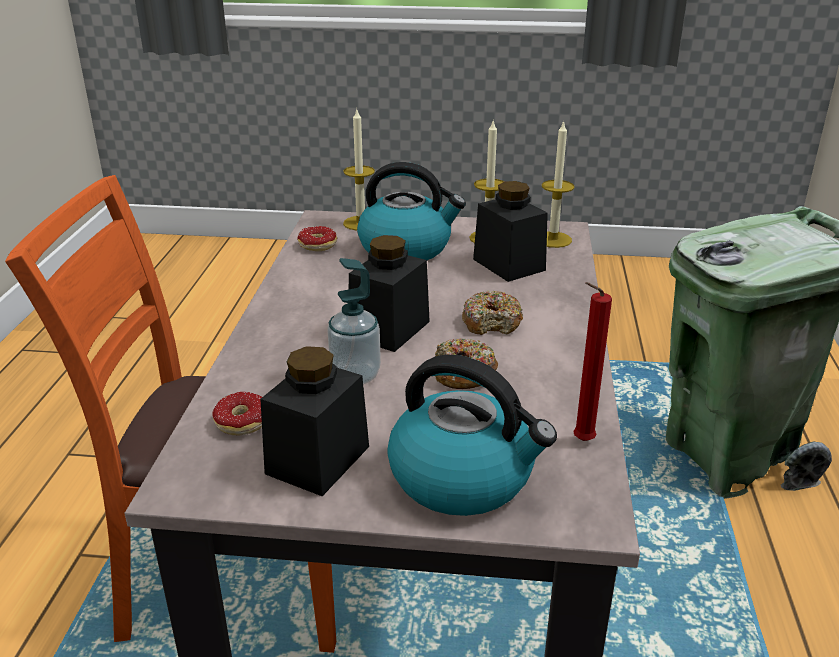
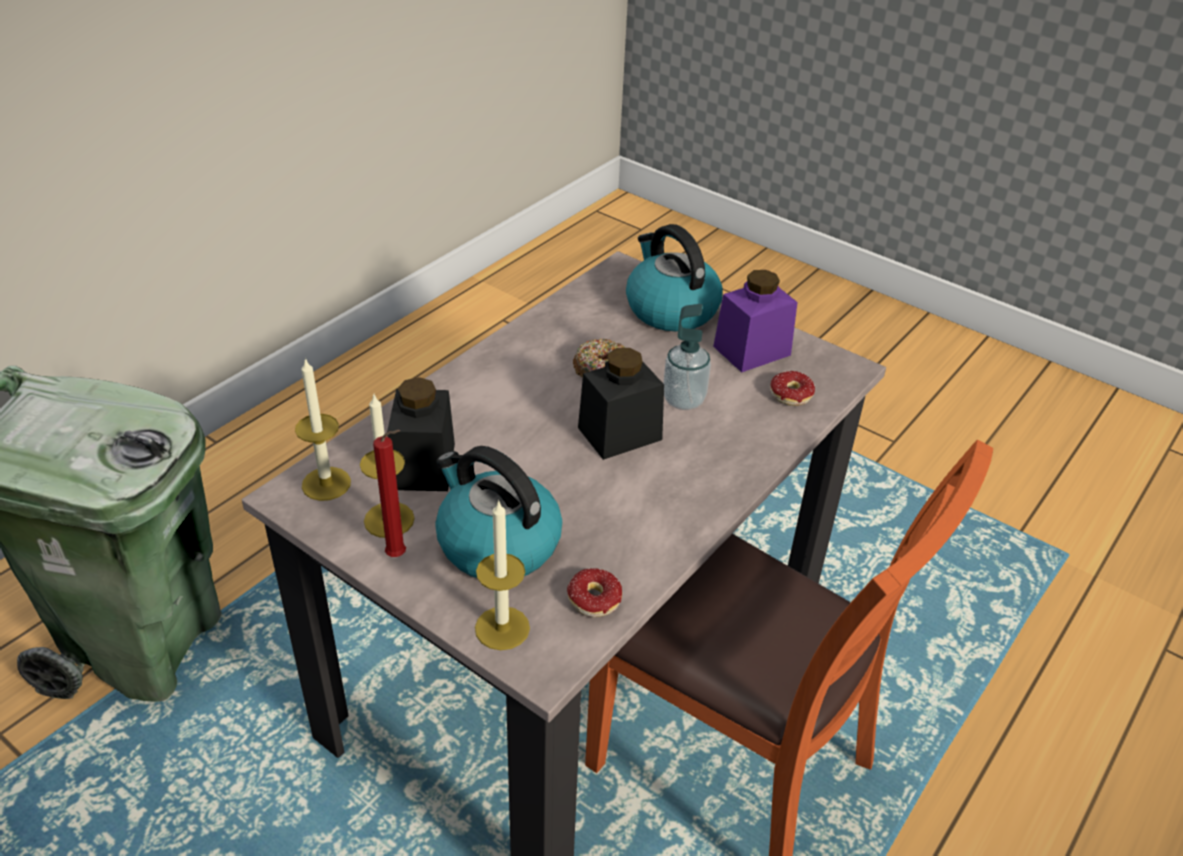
camera: 150 degrees left, 10 degrees up
black jar [260,346,369,496] -> purple jar [713,270,798,373]
donut [462,291,523,335] -> none
red candle [573,282,612,441] -> red candle moved to [373,430,406,557]

